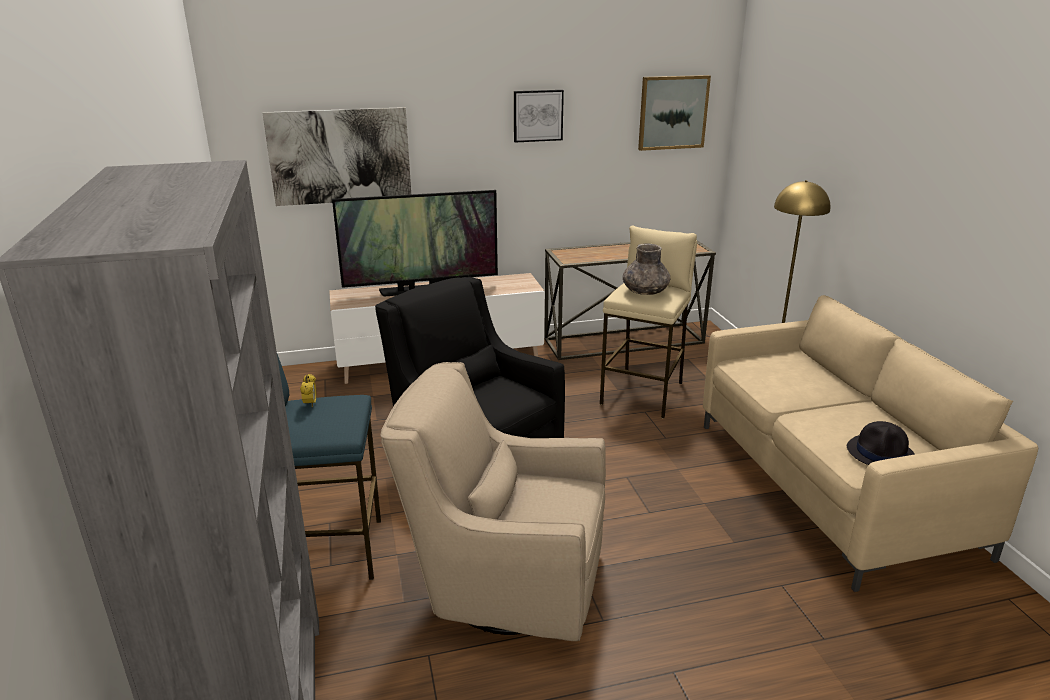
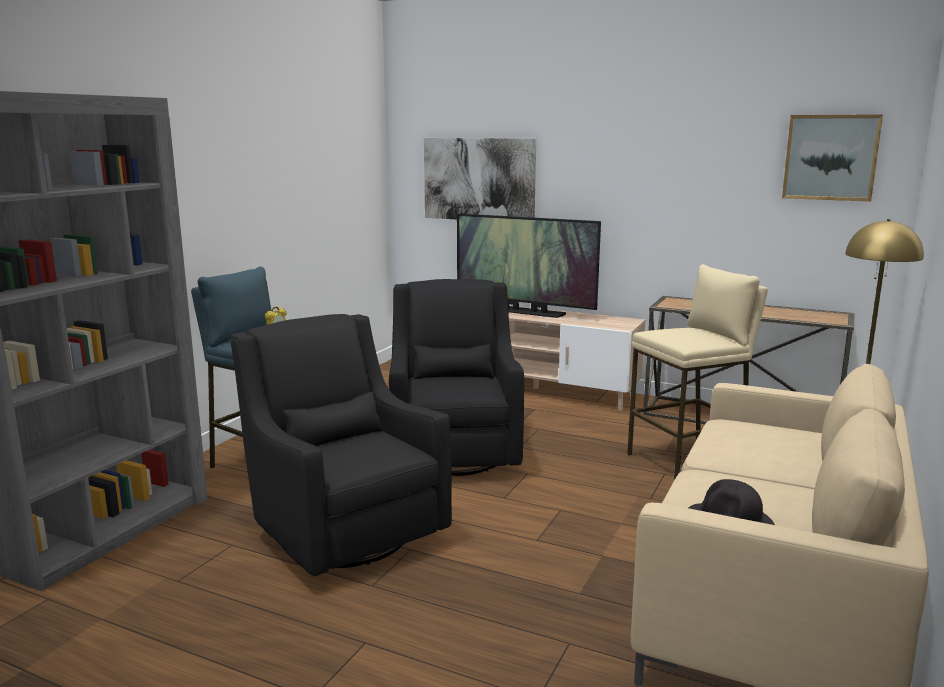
camera: 40 degrees right, 10 degrees down
beige armchair [380,362,606,641] -> black armchair [230,314,452,576]
picture [514,90,564,143] -> none
grey vase [623,244,671,295] -> none

